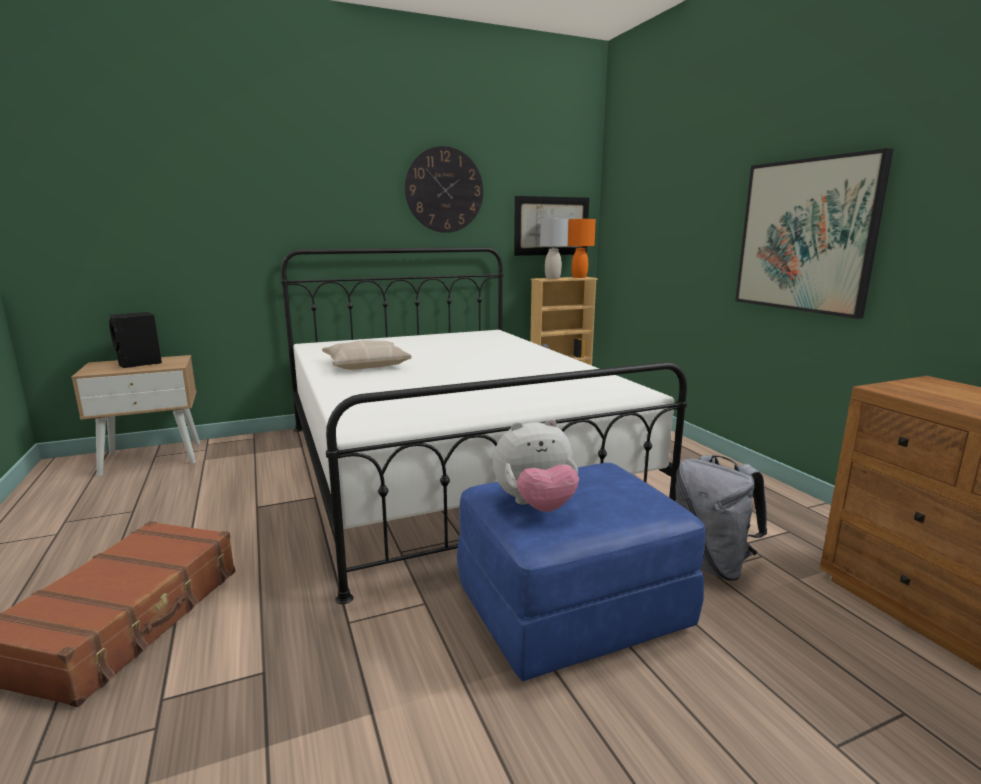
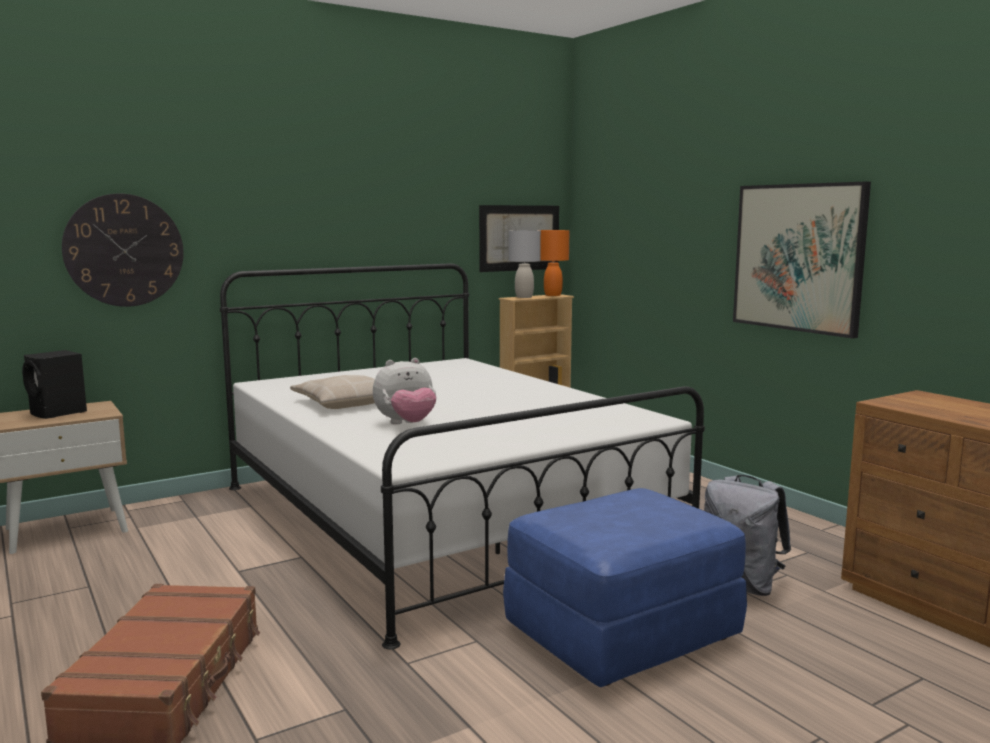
camera: 10 degrees left, 5 degrees down
wall clock [405,146,483,233] -> wall clock moved to [62,194,184,307]
plush toy [493,419,579,512] -> plush toy moved to [373,358,436,424]

